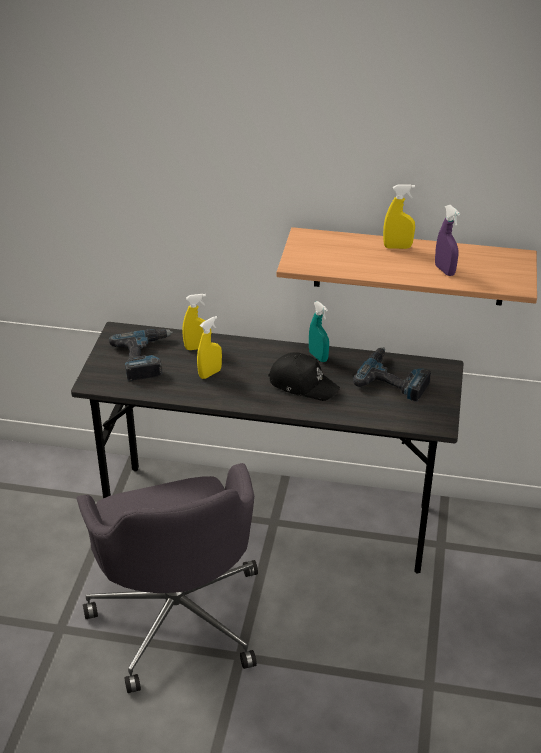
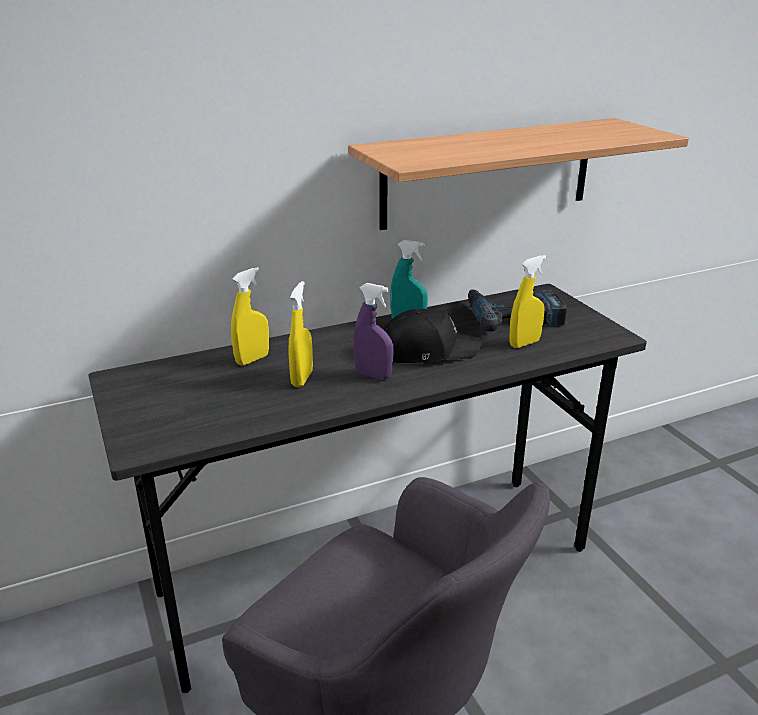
camera: 35 degrees left, 10 degrees down
power drill [109,329,173,381] -> none
yellow spray bottle [383,184,415,249] -> yellow spray bottle moved to [510,255,546,348]
purple spray bottle [435,205,460,276] -> purple spray bottle moved to [353,283,393,380]

